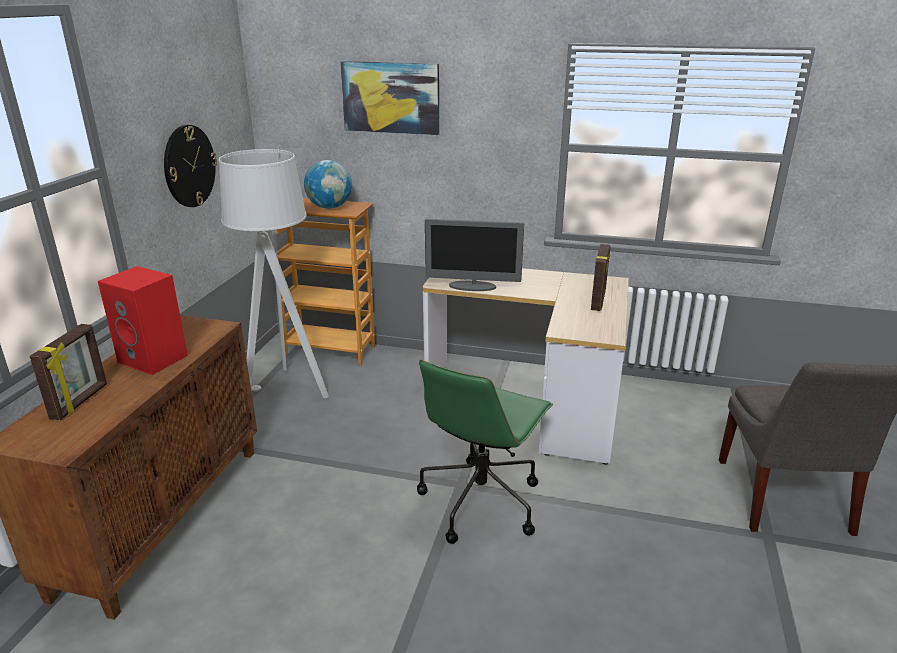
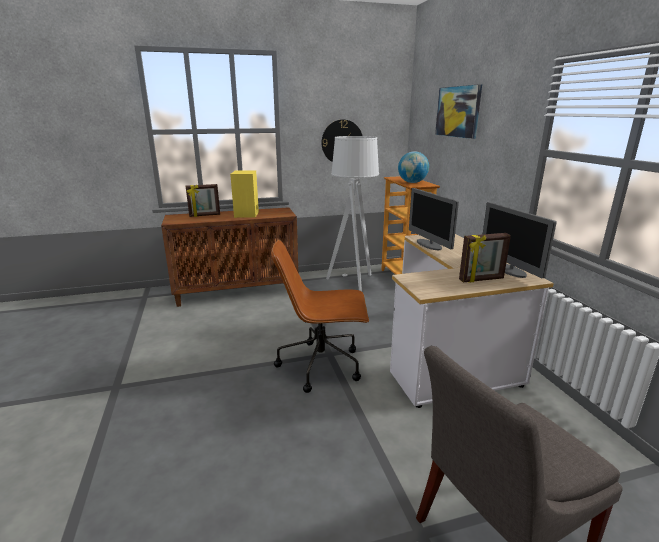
camera: 60 degrees right, 5 degrees down
red speaker [98,266,188,375] -> yellow speaker [230,170,259,218]
green office chair [417,360,553,544] -> brown office chair [271,240,369,393]
none -> monitor [483,202,557,278]

